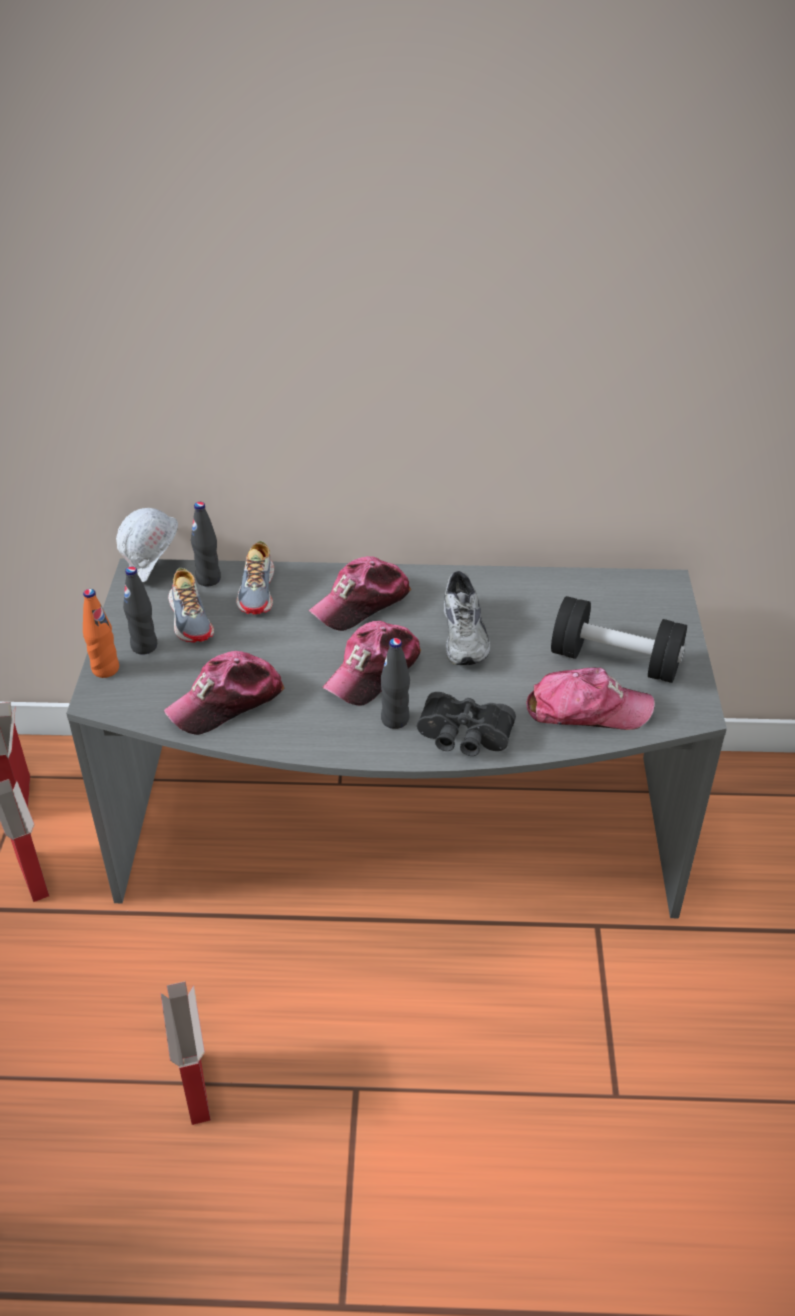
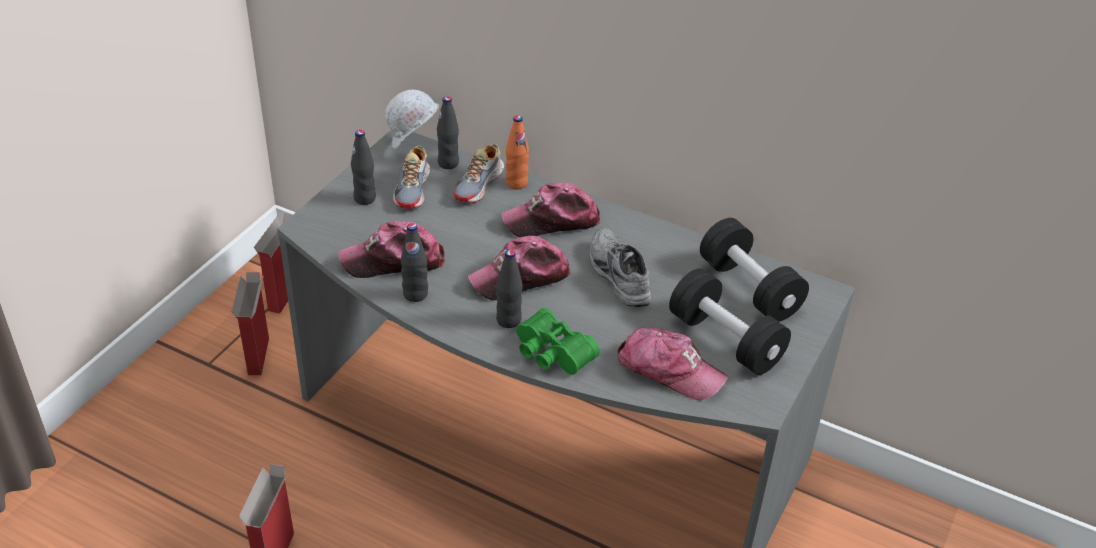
camera: 25 degrees right, 0 degrees up
orange bottle [83,589,119,678] -> orange bottle moved to [506,115,529,189]
black binoculars [417,692,516,756] -> green binoculars [516,308,600,375]
grey shoe [444,571,490,665] -> grey shoe turned 135 degrees clockwise [589,228,651,307]
none -> black bottle [401,223,428,302]
none -> black dumbbell [700,218,809,322]

